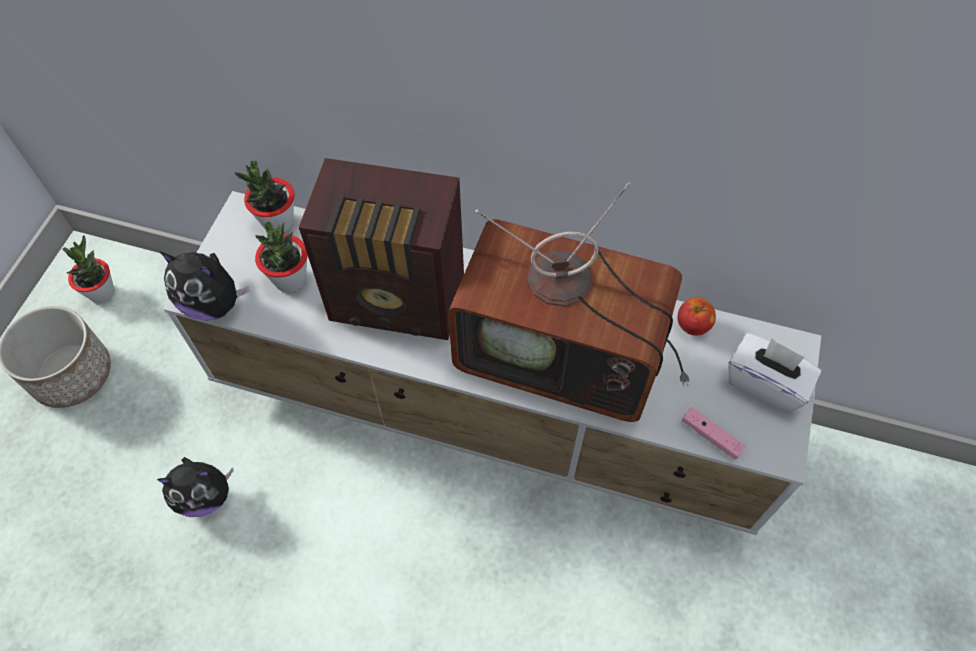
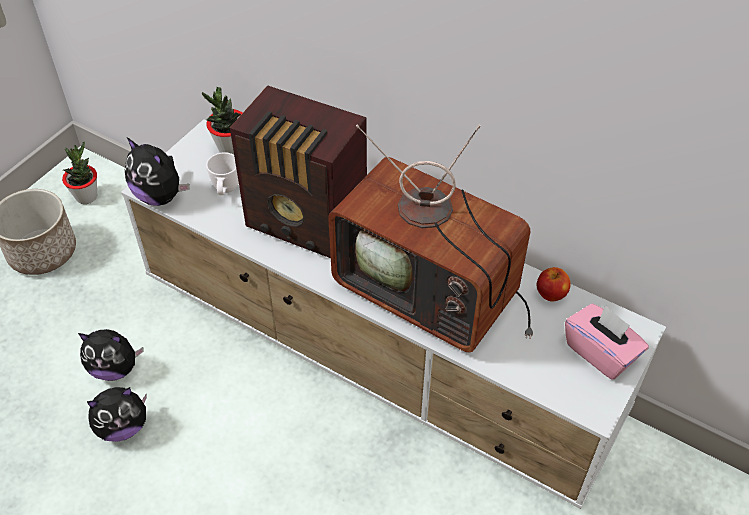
camera: 15 degrees right, 10 degrees down
potted plant [255,221,307,293] -> white mug [206,152,239,195]
pink game controller [682,407,746,460] -> none
white tissue box [728,333,821,413] -> pink tissue box [565,303,649,380]
none -> plush toy [87,387,147,442]

